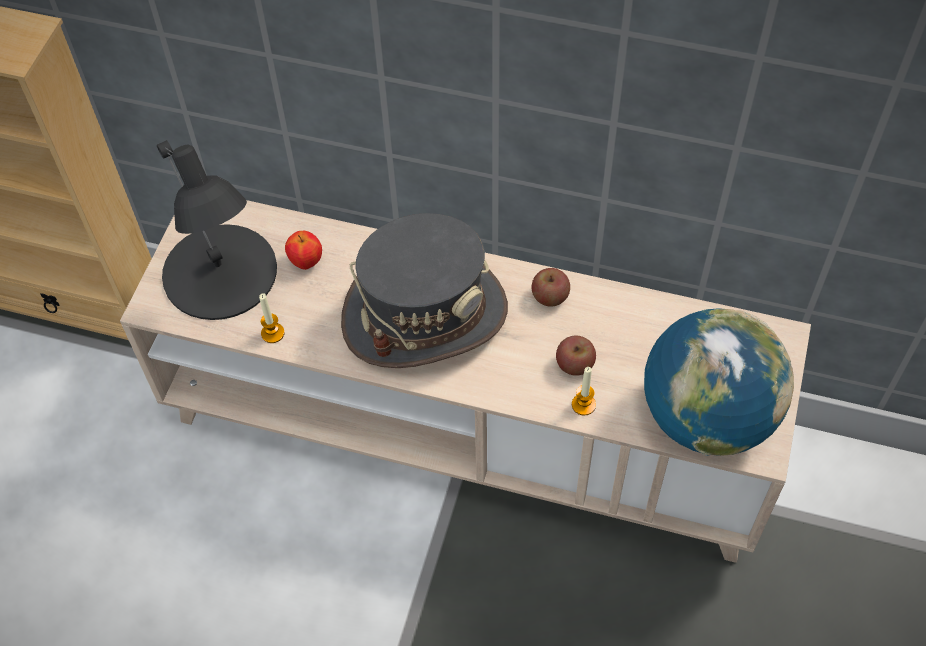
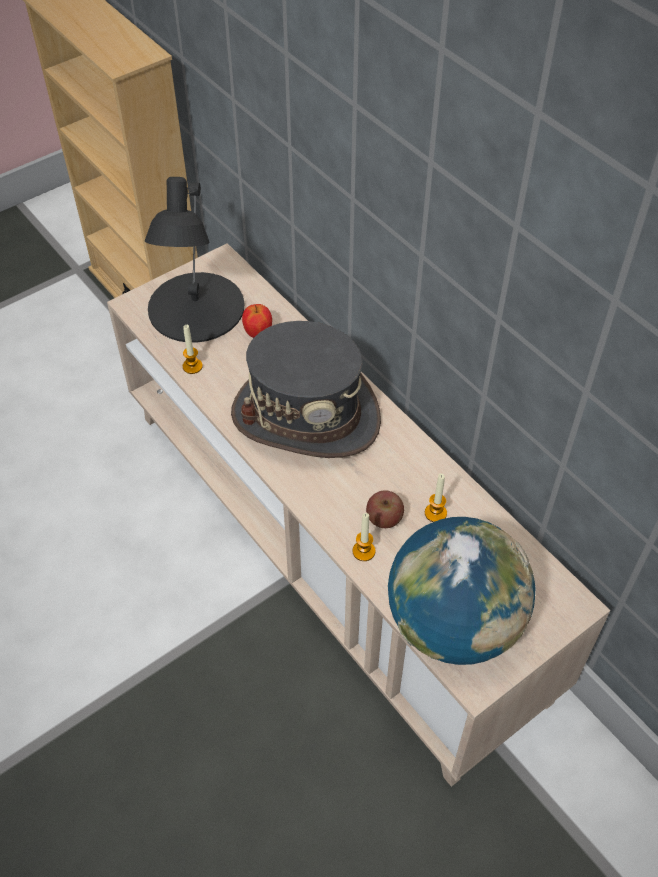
camera: 35 degrees right, 5 degrees down
apple [532,268,570,307] -> none
none -> candle [425,474,447,522]

